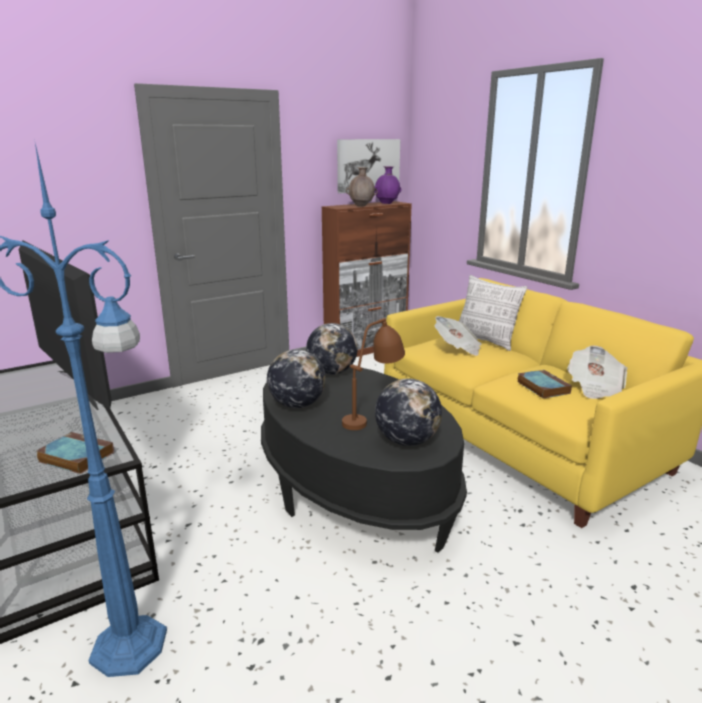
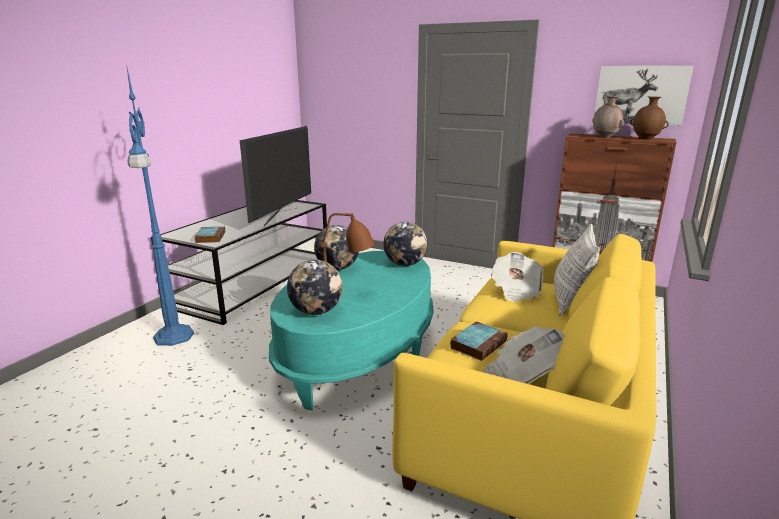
camera: 60 degrees right, 0 degrees up
black coffee table [261,367,467,553] -> turquoise coffee table [269,250,434,410]
purple vase [374,166,401,204] -> brown vase [630,96,669,140]

